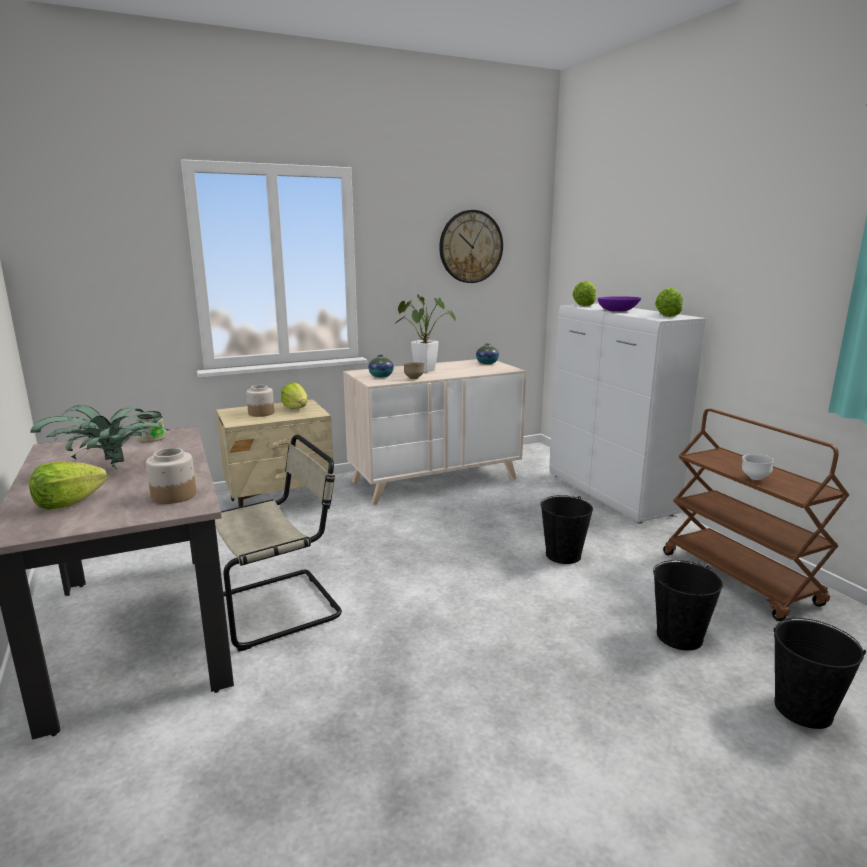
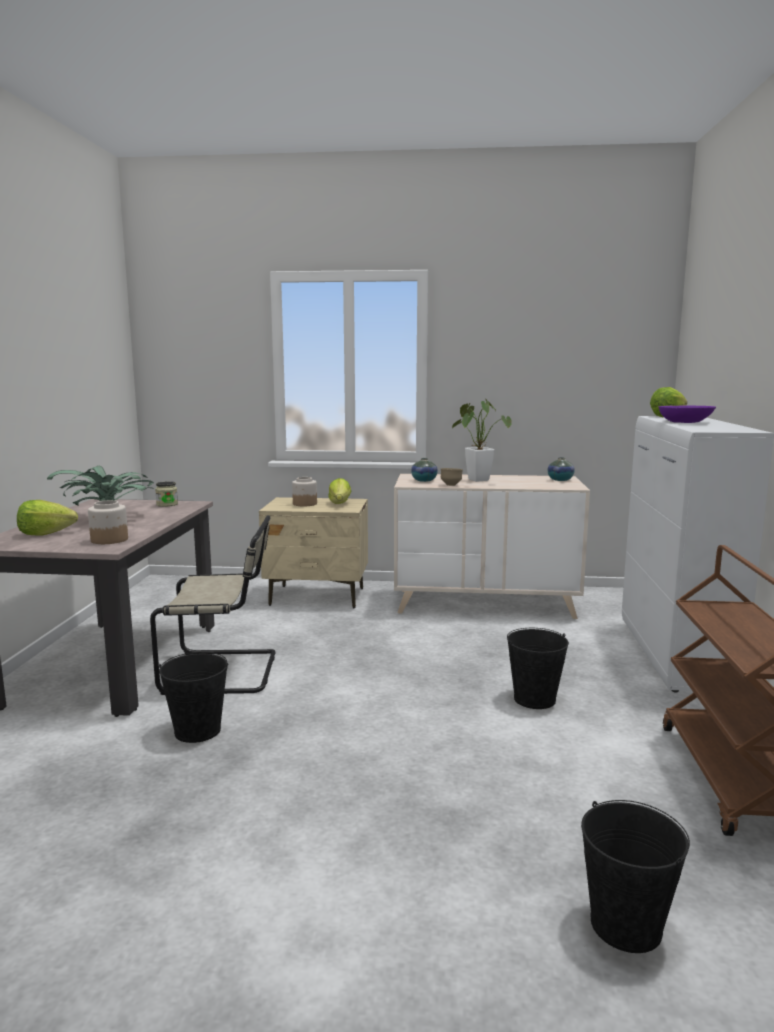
camera: 30 degrees right, 5 degrees down
wall clock [439,210,503,283] -> none
black bucket [653,560,723,650] -> black bucket moved to [159,652,229,743]
lettuce [655,288,683,317] -> none
white bowl [742,454,774,480] -> none

